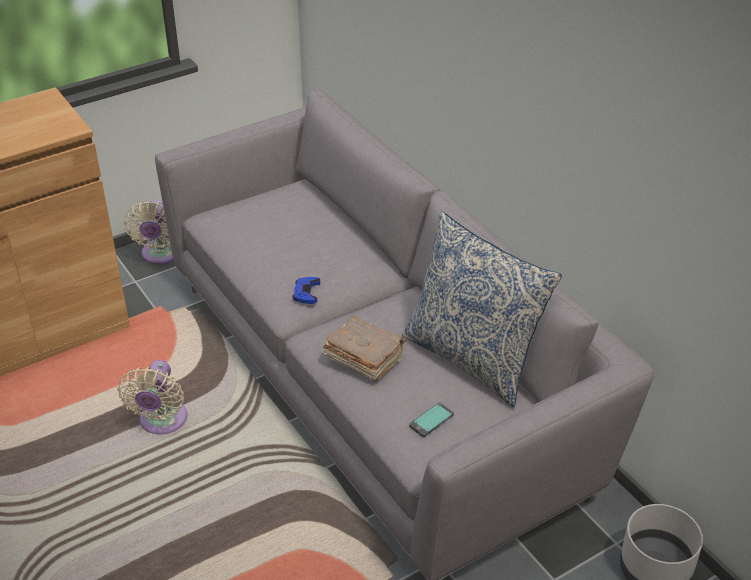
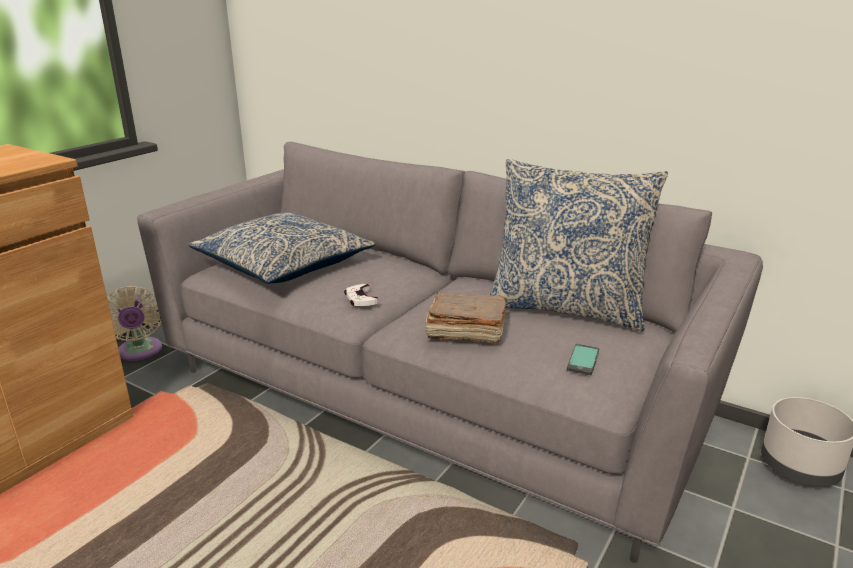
camera: 25 degrees left, 15 degrees down
beige fan [117,360,187,434] -> none
blue game controller [293,277,320,304] -> white game controller [344,284,378,306]
none -> pillow [189,212,375,284]

